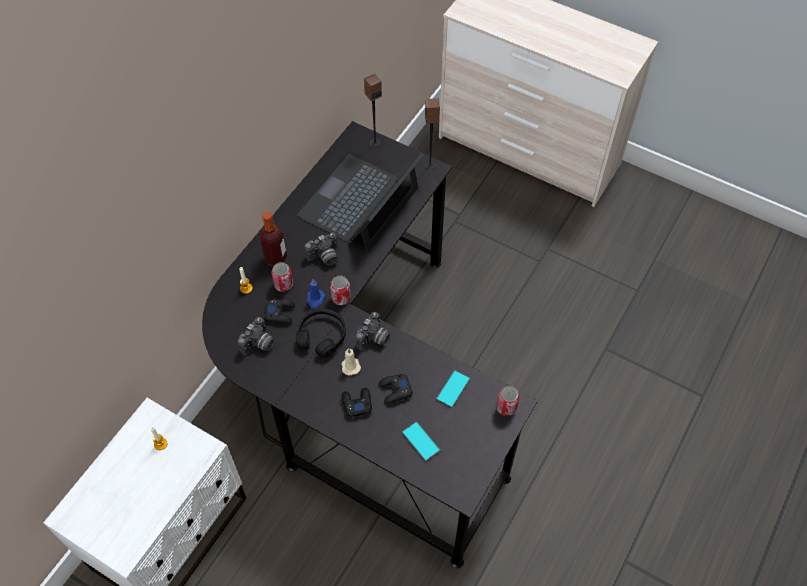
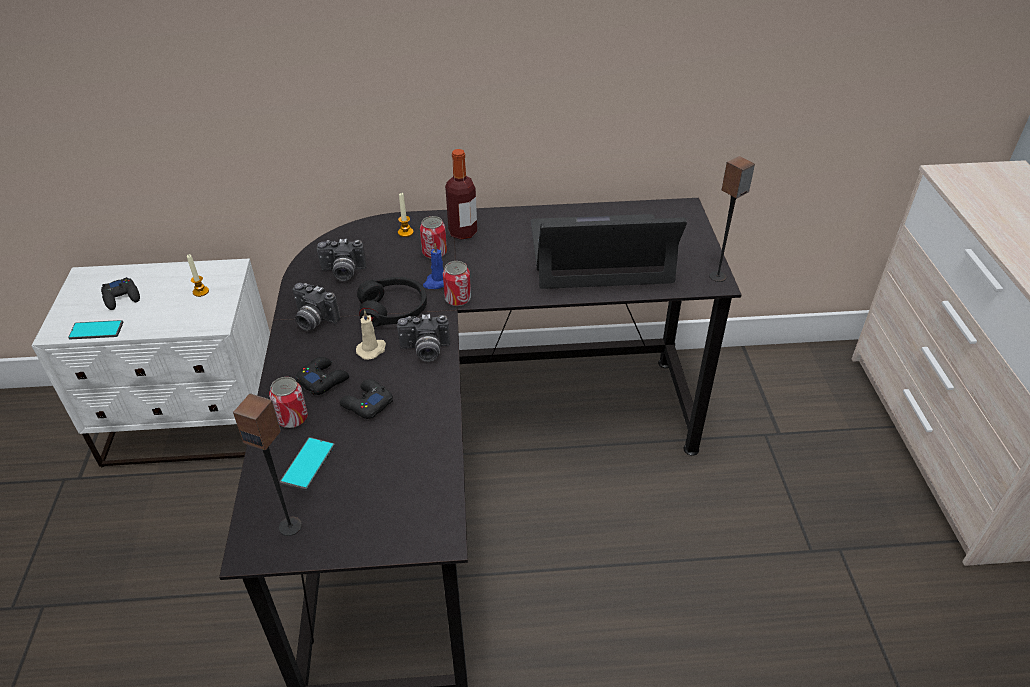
camera: 55 degrees right, 15 degrees down
black game controller [264,299,295,324] -> black game controller moved to [101,277,140,310]
camera [304,232,338,266] -> camera moved to [292,283,340,331]
speaker [364,74,382,147] -> speaker moved to [233,393,302,536]
phone [436,370,471,408] -> phone moved to [68,320,124,339]
can [496,386,520,416] -> can moved to [269,377,308,428]

